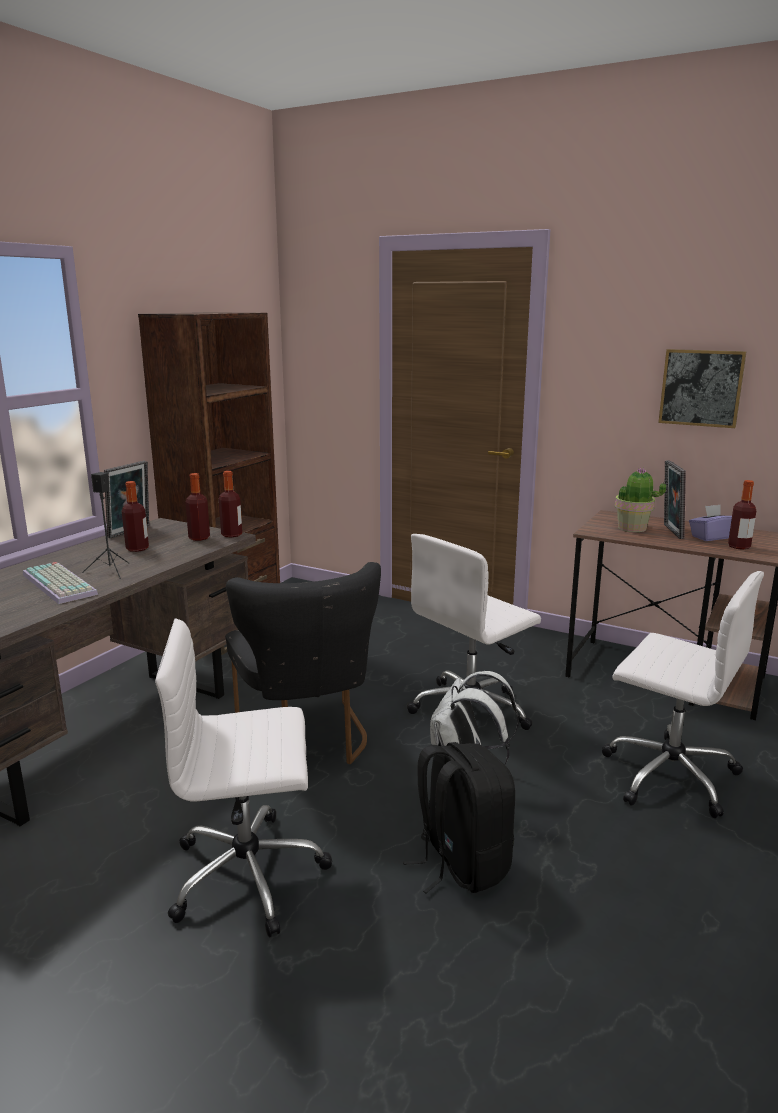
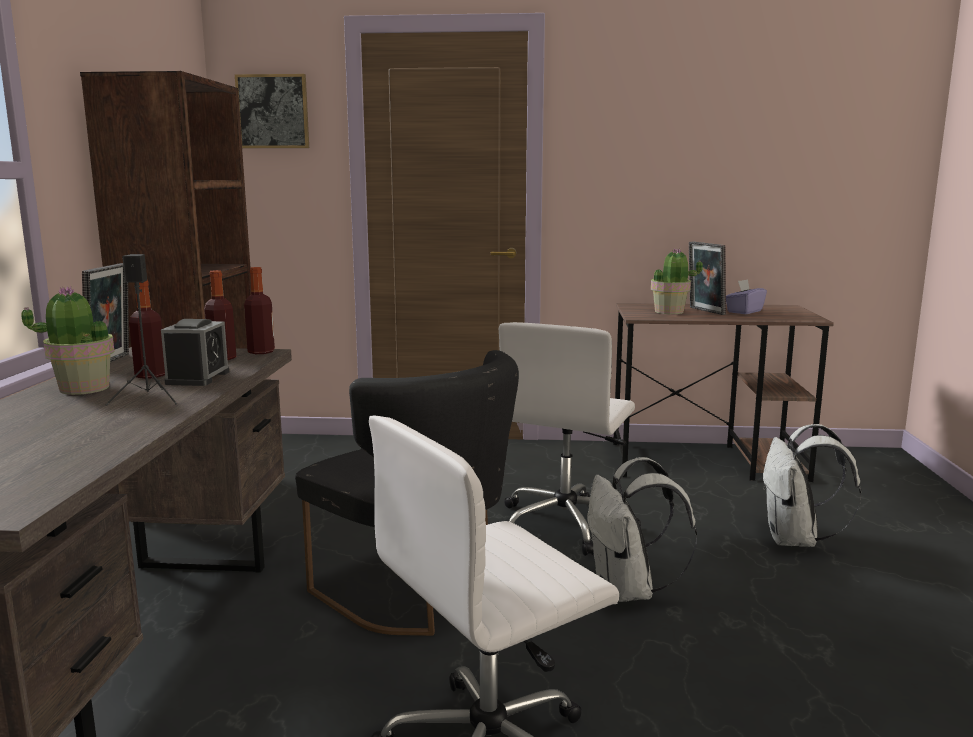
camera: 25 degrees left, 5 degrees down
keyboard [23,562,98,604] -> none
black backpack [403,742,515,893] -> none
white office chair [602,571,764,818] -> white backpack [763,424,862,547]
picture [658,349,746,428] -> picture moved to [235,74,309,148]
bottle [728,480,756,550] -> none
none -> potted plant [21,287,115,395]
none -> alarm clock [161,319,229,386]

